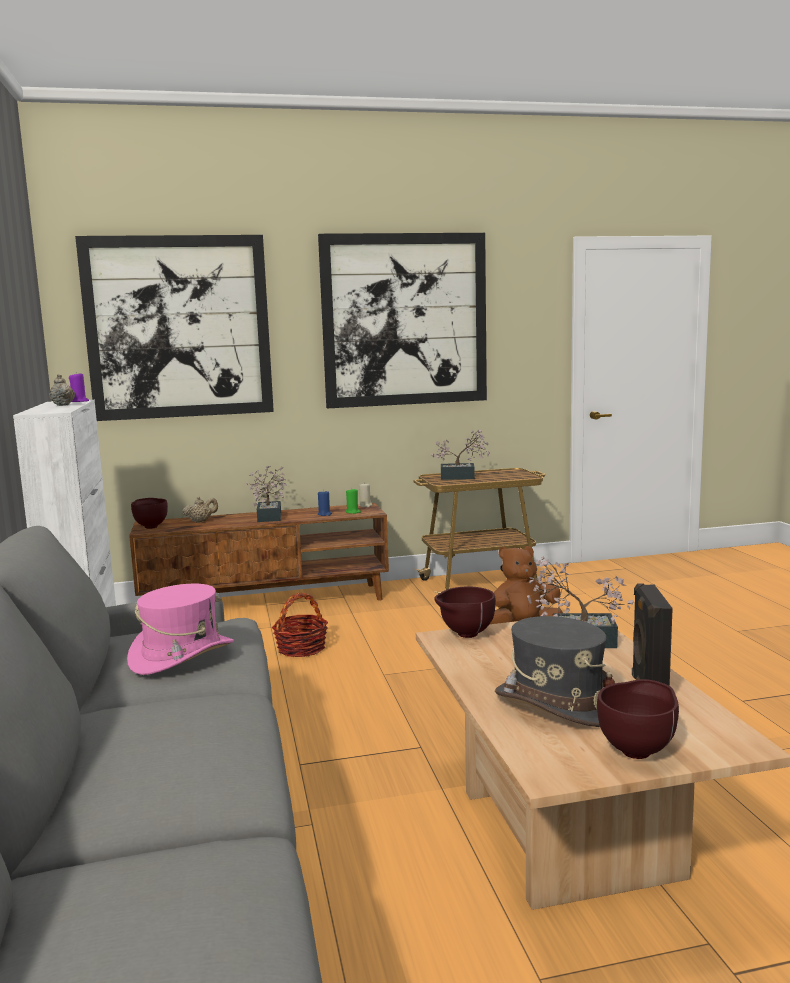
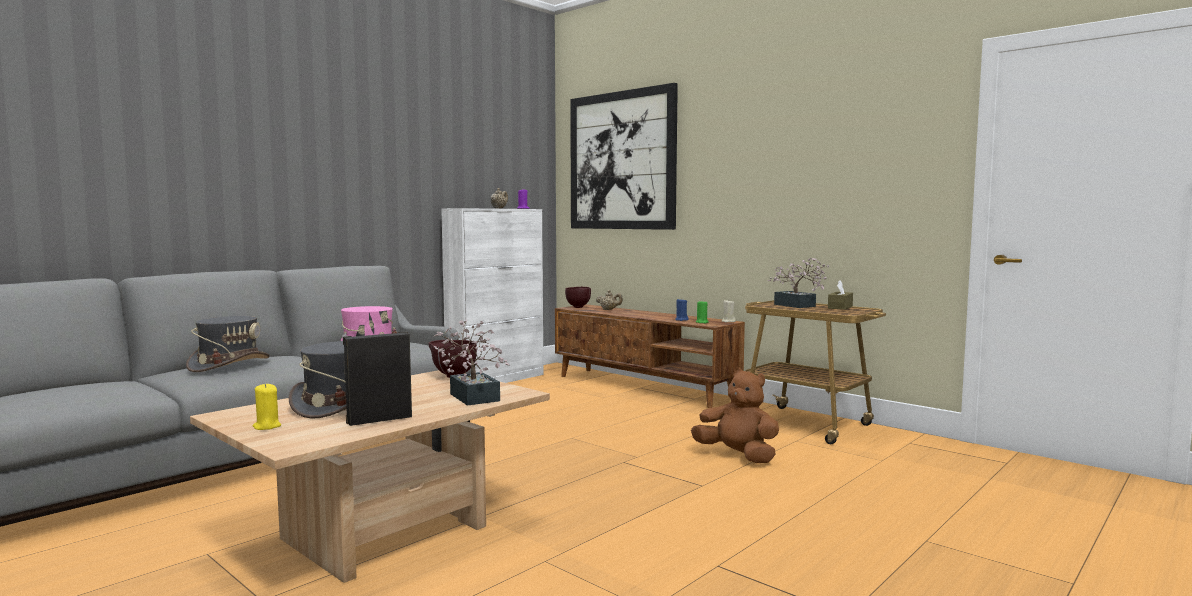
camera: 55 degrees right, 5 degrees down
potted plant [247,465,286,522] -> none
basket [272,593,328,657] -> none
picture [318,233,487,408] -> none
brown bowl [597,679,679,759] -> yellow candle [253,383,281,430]
none -> grey hat [186,316,270,372]
none -> brown tissue box [828,280,853,310]

